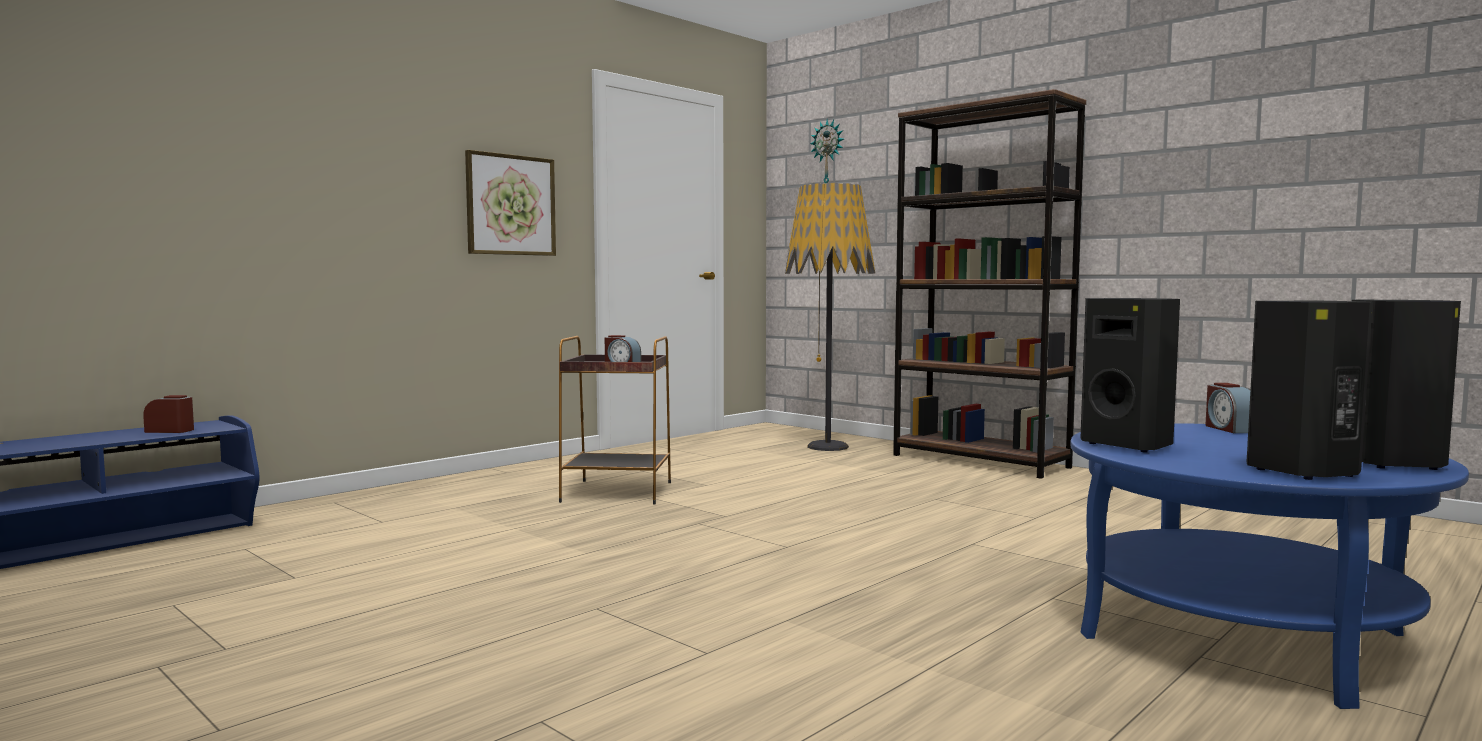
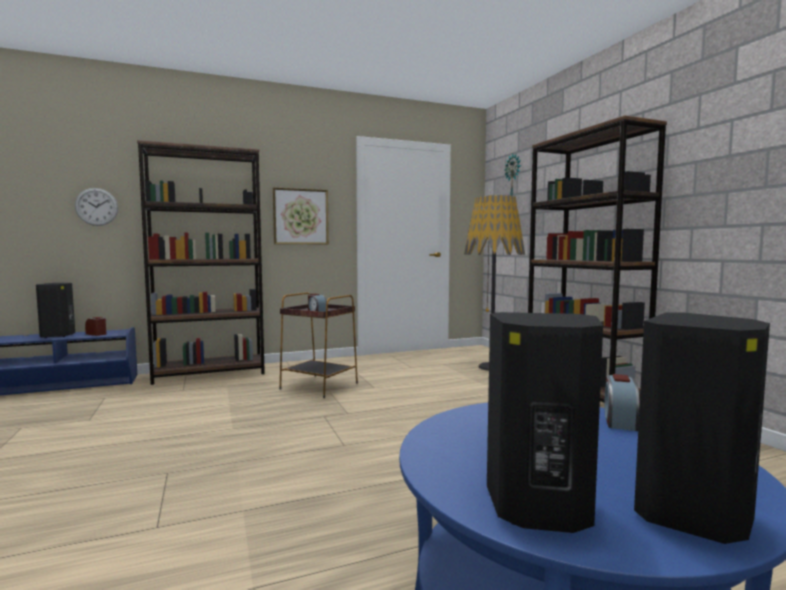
camera: 25 degrees right, 0 degrees up
black speaker [1080,298,1180,453] -> black speaker moved to [36,283,75,338]
none -> wall clock [75,188,118,226]
none -> brown bookcase [137,140,265,385]

